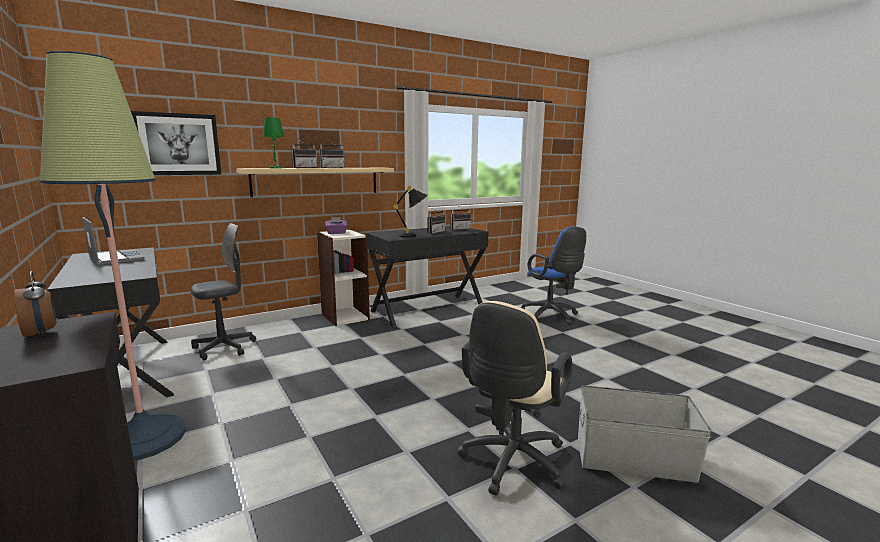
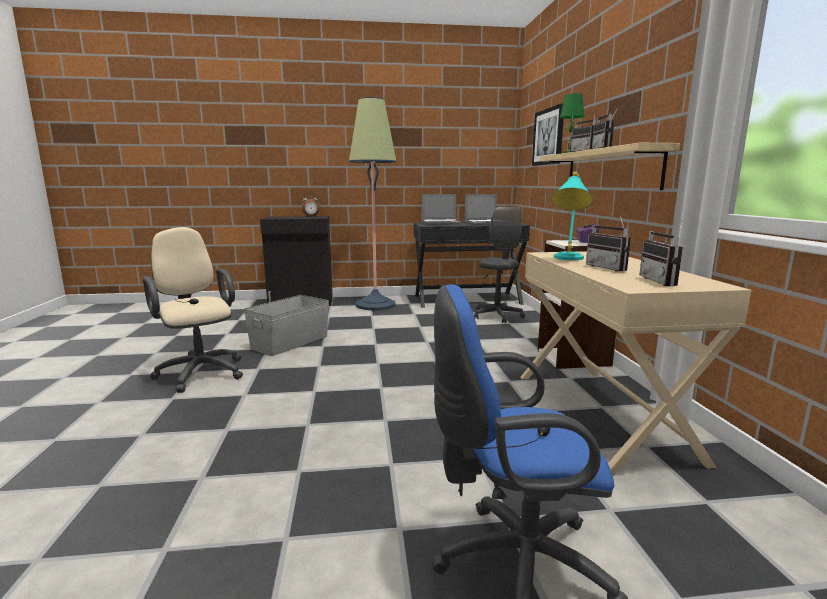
camera: 115 degrees right, 0 degrees up
grey office chair [191,223,256,360] -> grey office chair turned 135 degrees counterclockwise [474,207,525,324]
black desk [367,226,489,327] -> beige desk [520,251,752,476]
black table lamp [393,186,428,238] -> turquoise table lamp [551,172,594,260]
grey storage box [578,385,712,483] -> grey storage box moved to [244,295,329,356]
none -> laptop [422,194,461,225]

